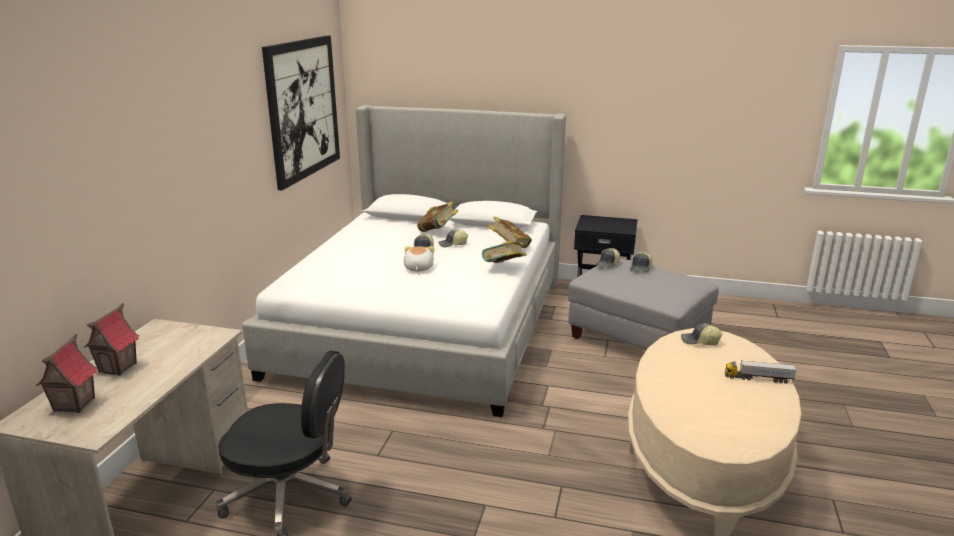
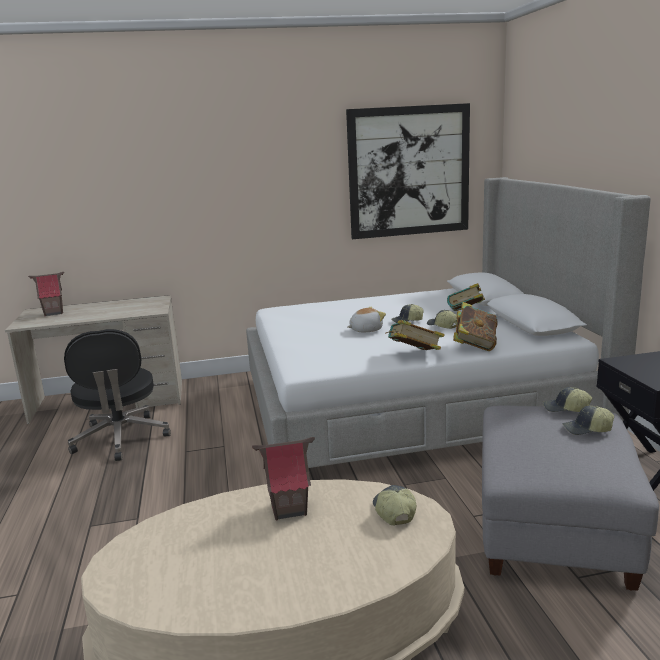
camera: 65 degrees right, 5 degrees down
toy house [84,303,139,376] -> toy house moved to [252,437,315,520]
toy truck [725,360,797,384] -> none

